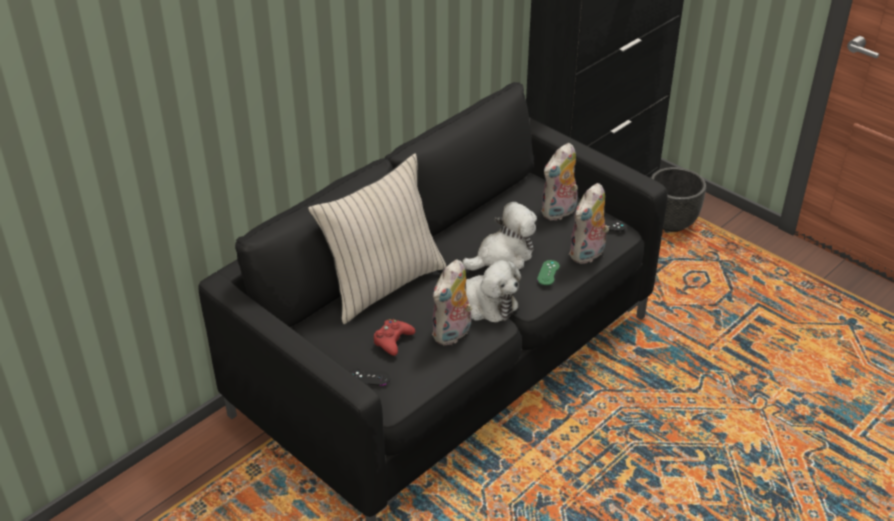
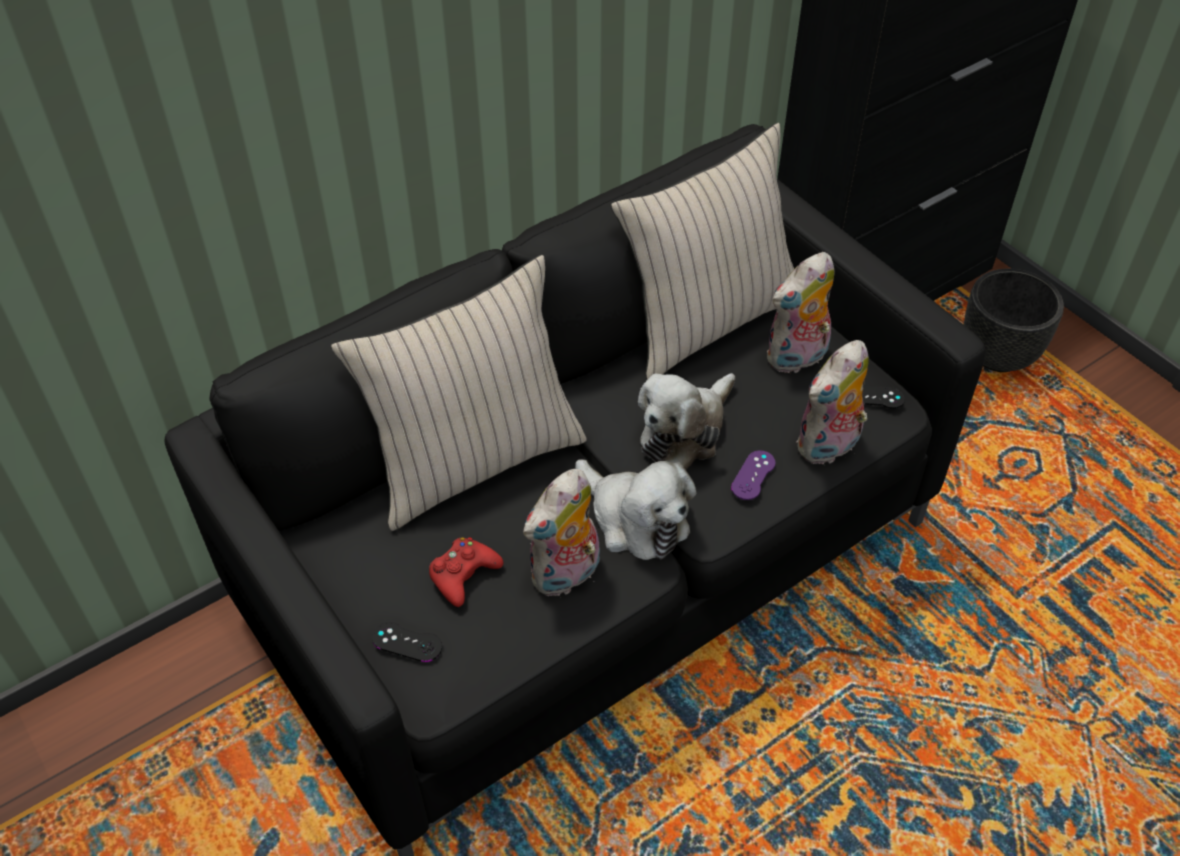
camera: 10 degrees right, 10 degrees up
plush toy [462,202,537,271] -> plush toy turned 150 degrees clockwise [638,373,735,470]
green game controller [537,260,560,285] -> purple game controller [731,450,776,500]
none -> beige pillow [611,123,794,380]

